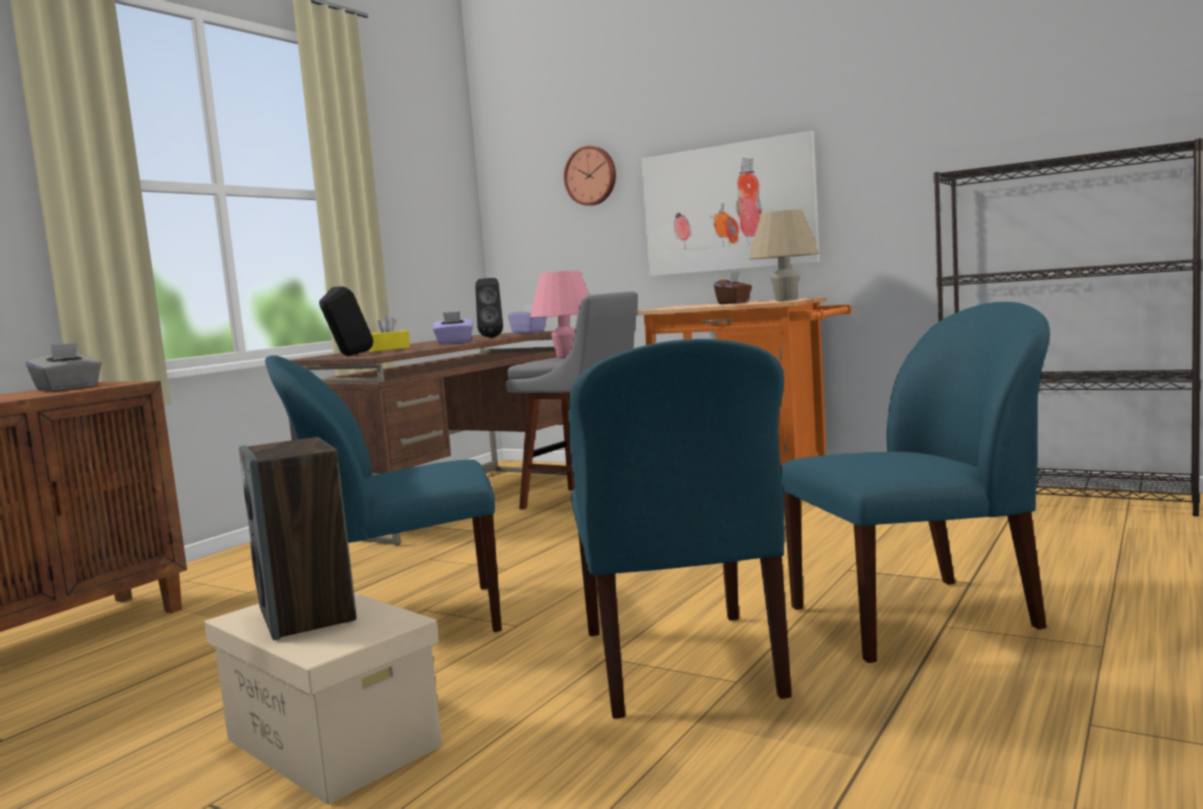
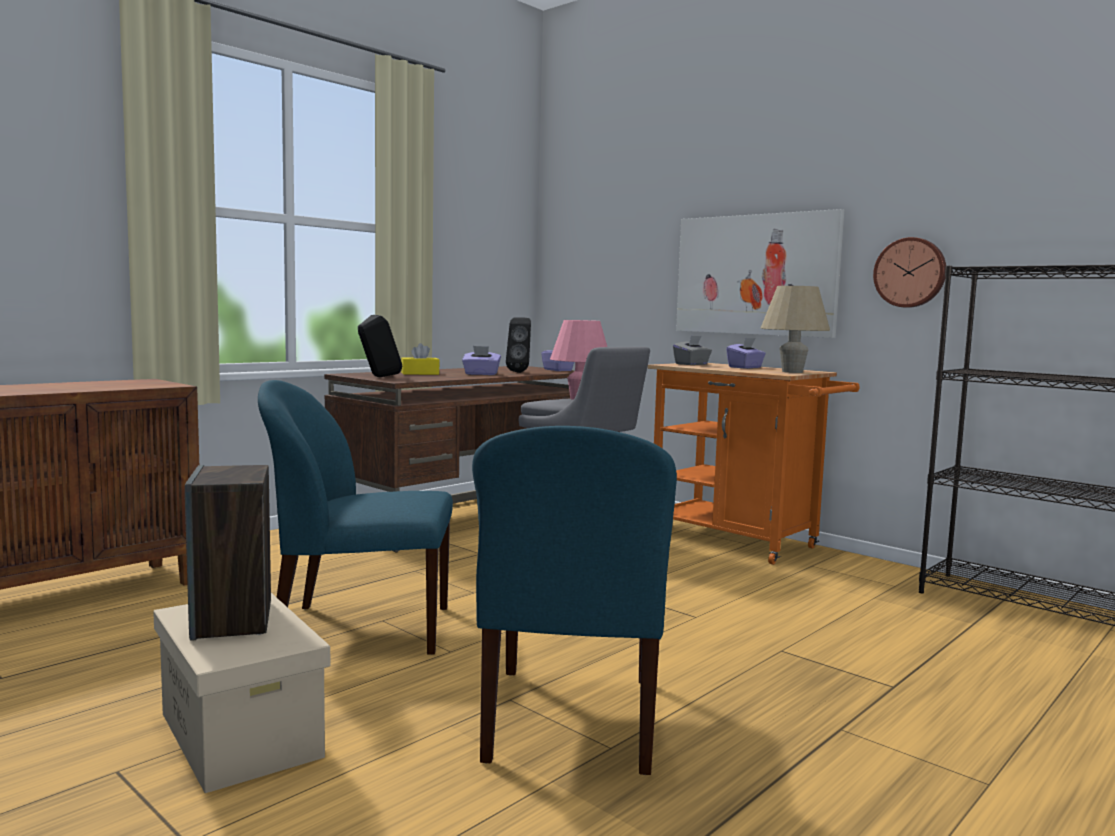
camera: 10 degrees right, 0 degrees up
grey tissue box [26,343,102,391] -> grey tissue box moved to [673,336,712,365]
wall clock [564,146,616,206] -> wall clock moved to [873,237,946,308]
brown tissue box [714,272,752,304] -> purple tissue box [726,338,766,369]
blue chair [781,302,1050,663] -> none

